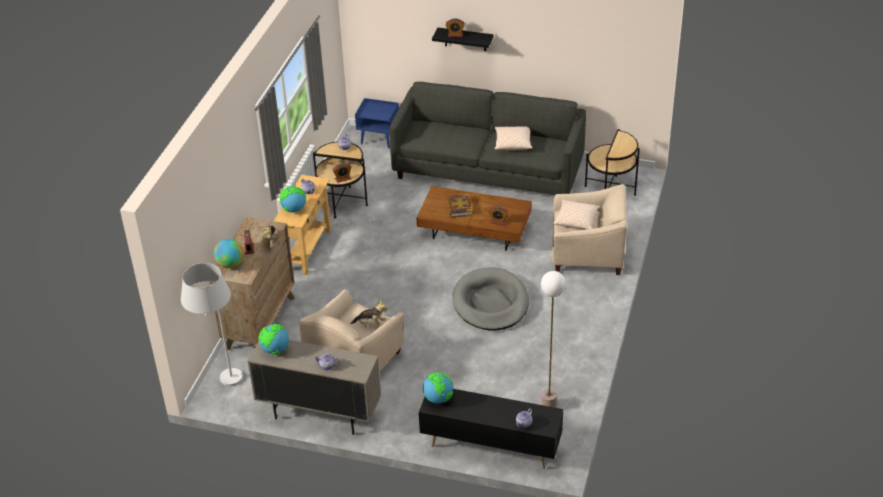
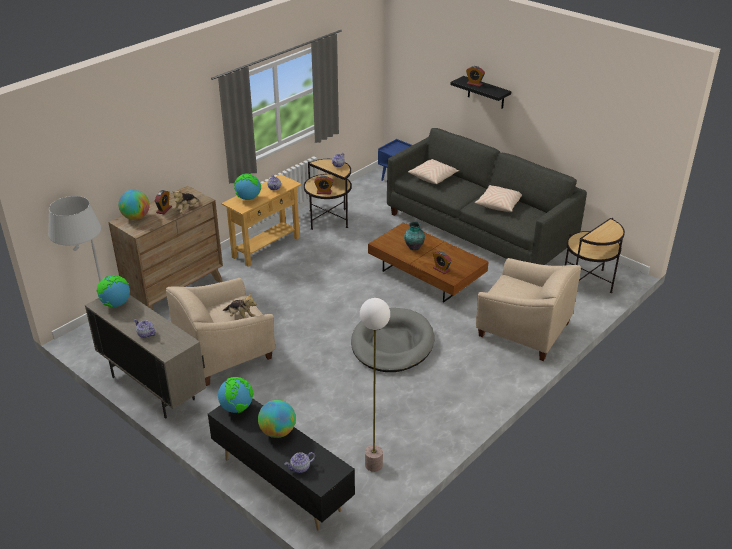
camera: 25 degrees right, 5 degrees down
book [446,194,472,217] -> vase [404,221,425,250]
beige pillow [553,199,600,230] -> beige pillow moved to [408,159,459,184]
none -> globe [258,400,296,438]

